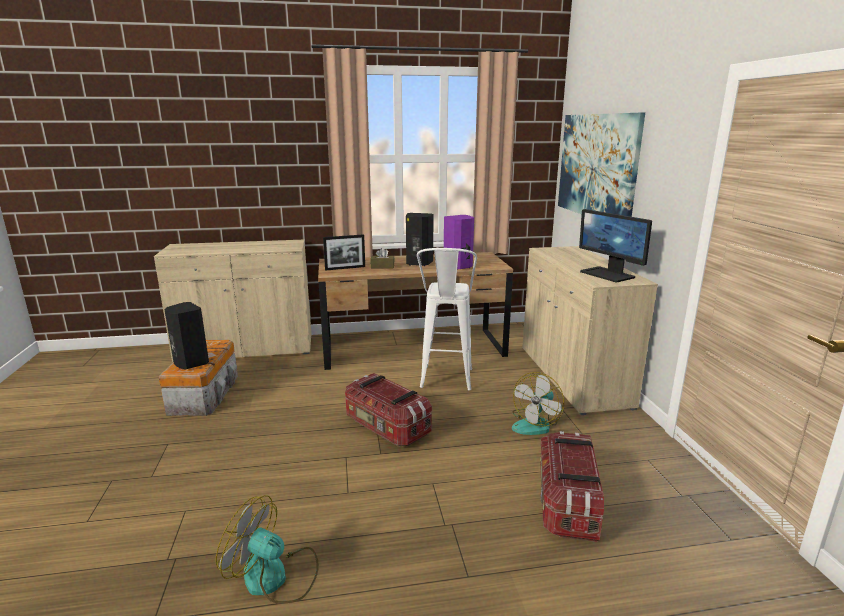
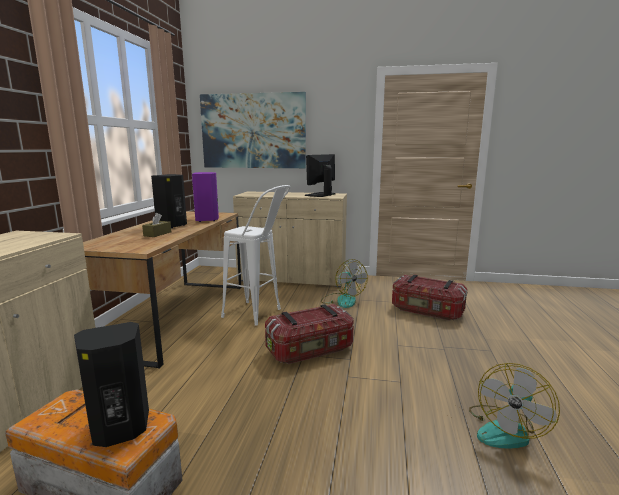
camera: 70 degrees left, 5 degrees down
picture frame [323,234,365,271] -> none
monitor [579,209,652,282] -> monitor turned 135 degrees clockwise [305,154,336,197]

